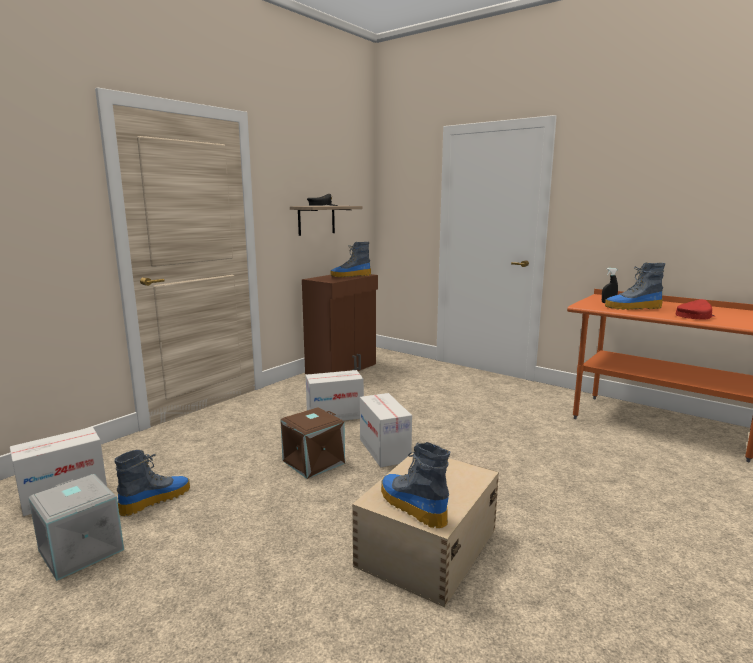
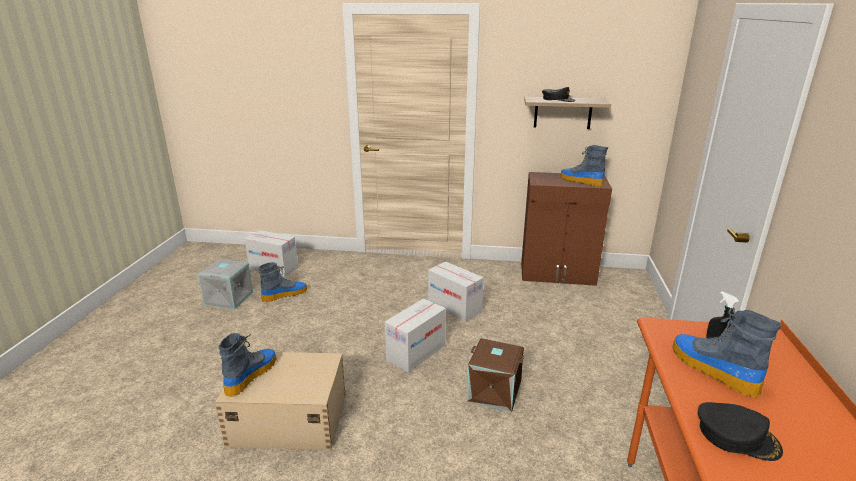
camera: 60 degrees right, 10 degrees up
boot [115,450,190,516] -> boot turned 45 degrees counterclockwise [259,262,307,302]
brown storage box [281,407,345,479] -> brown storage box moved to [467,338,524,412]
red cap [675,299,715,319] -> black cap [698,402,783,461]

